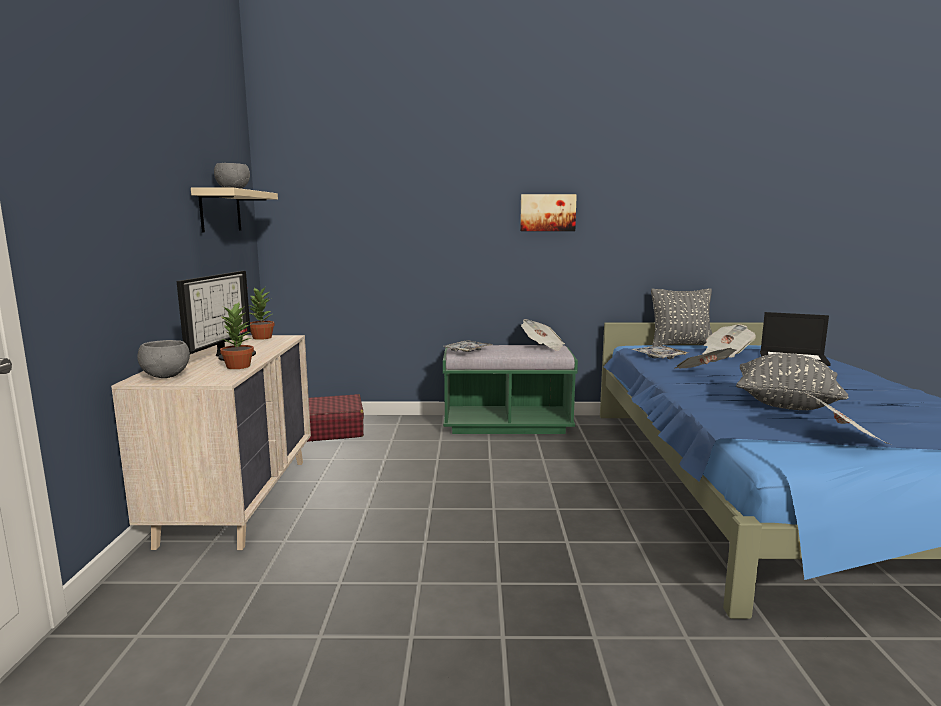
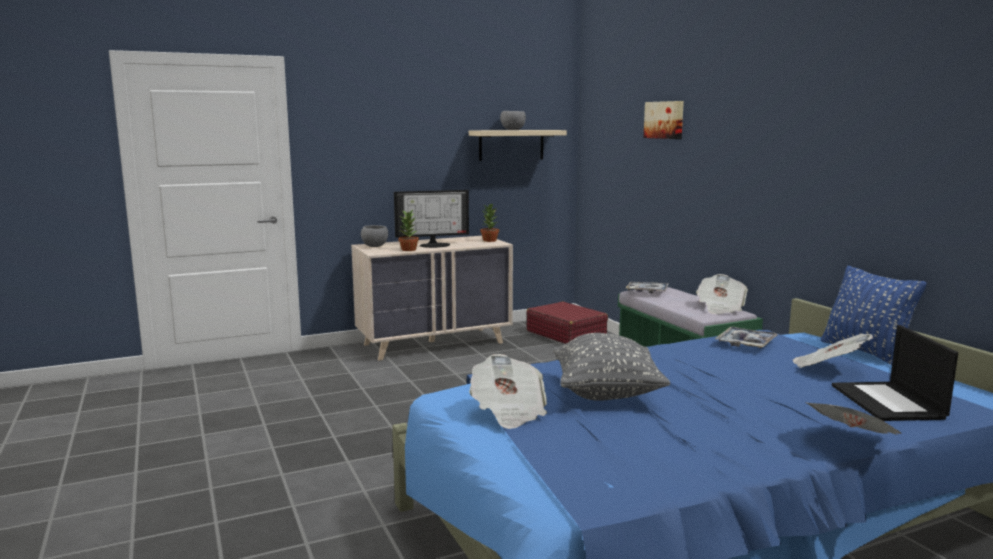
camera: 65 degrees right, 0 degrees up
picture [520,194,577,231] -> picture moved to [643,101,684,139]
grey pillow [651,288,712,346] -> blue pillow [821,266,927,365]
newspaper [674,348,736,369] -> newspaper moved to [806,403,901,435]

